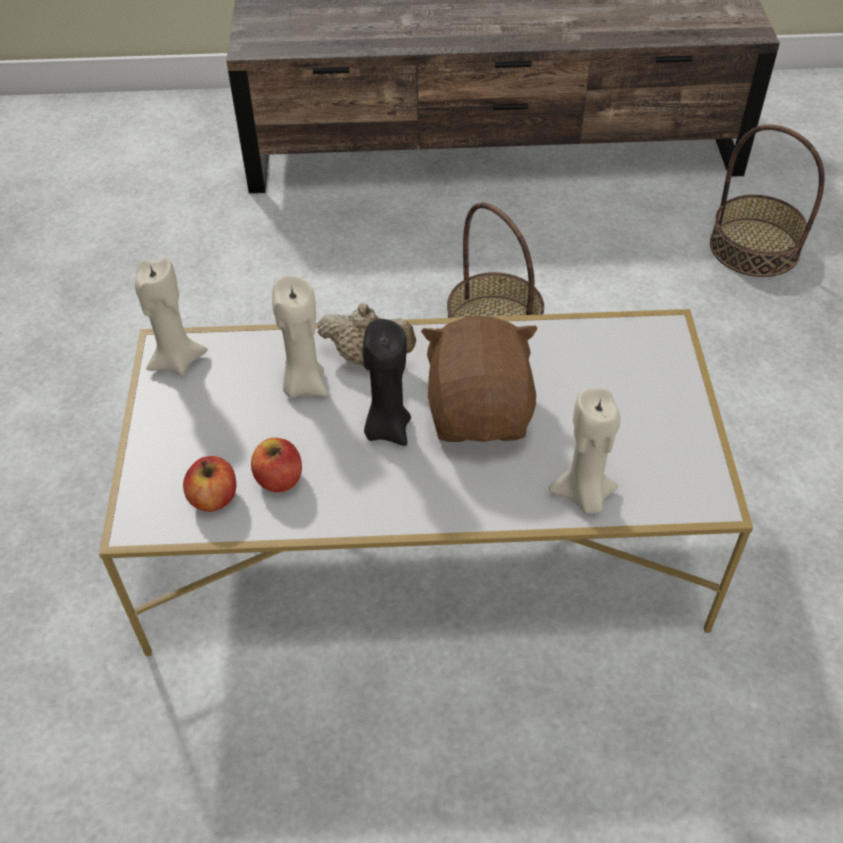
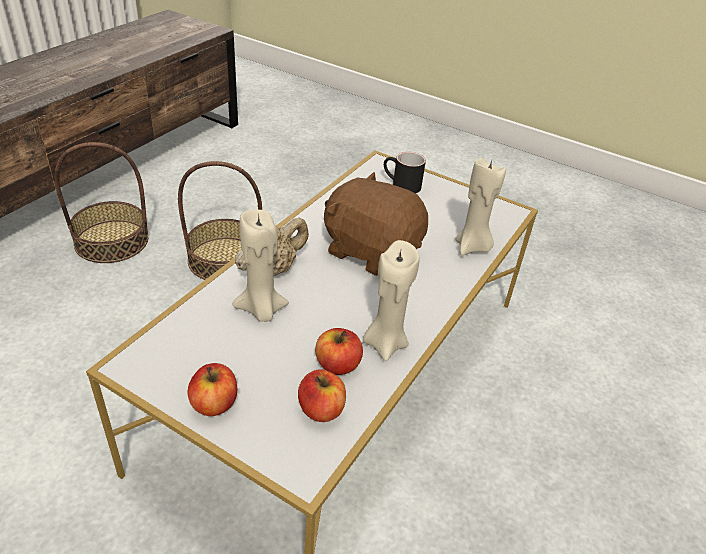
camera: 60 degrees left, 10 degrees down
beige candle [135,258,207,376] -> beige candle moved to [363,240,420,361]
black candle [362,319,411,446] -> none
basket [710,124,825,277] -> basket moved to [55,142,148,263]
none -> apple [187,363,237,416]
none -> black mug [384,152,426,194]

